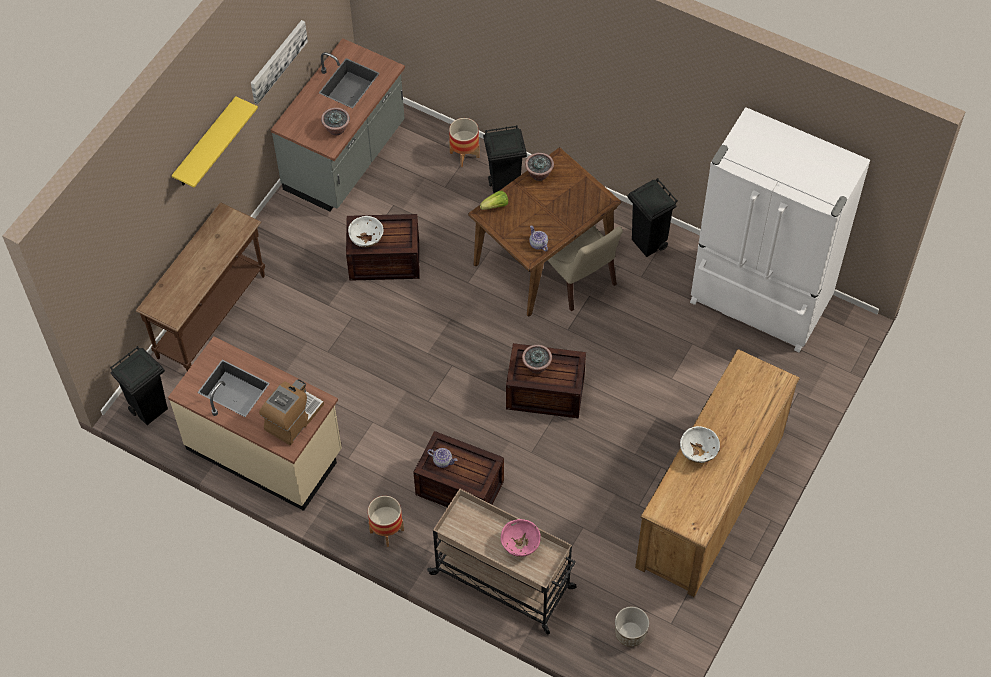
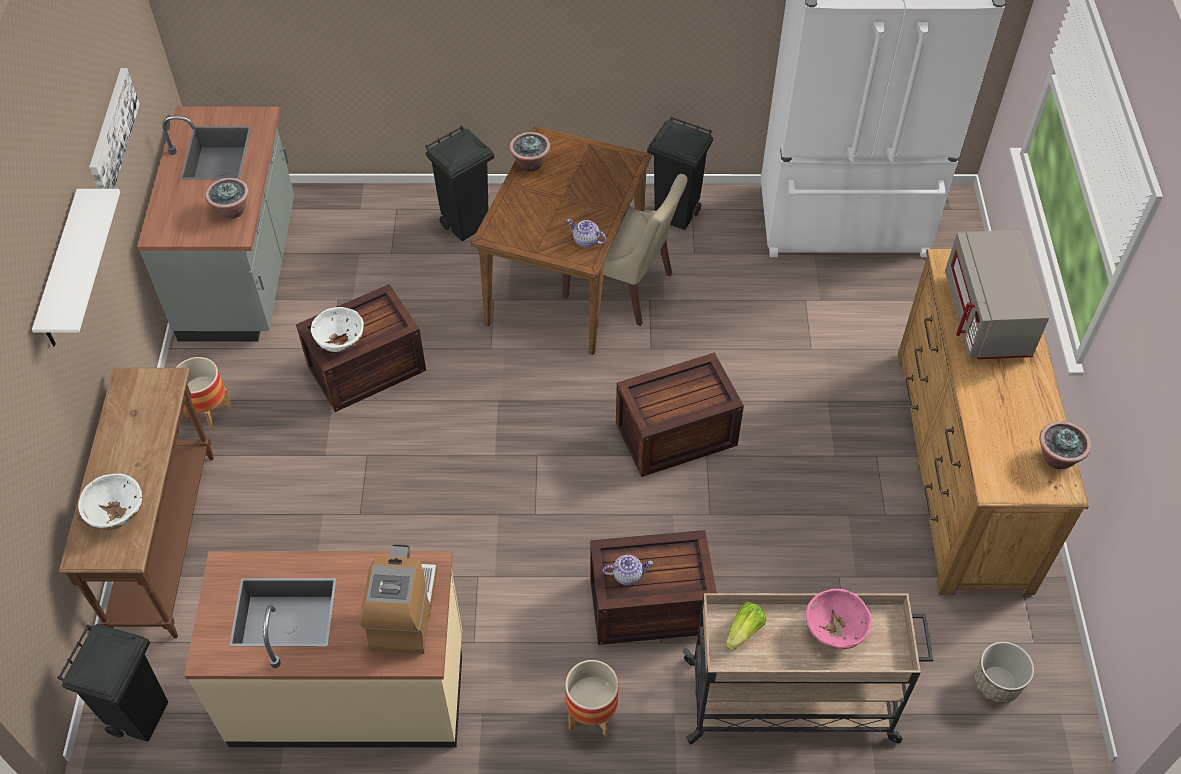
camera: 30 degrees left, 5 degrees down
yellow shelf [172,96,258,188] -> white shelf [32,189,120,346]
planter [449,118,480,167] -> planter moved to [176,357,233,431]
lettuce [480,191,508,210] -> lettuce moved to [726,602,766,650]
potted plant [522,345,552,374] -> potted plant moved to [1039,421,1091,469]
white bowl [680,426,720,463] -> white bowl moved to [78,474,142,530]
none -> grey microwave [945,230,1049,359]

